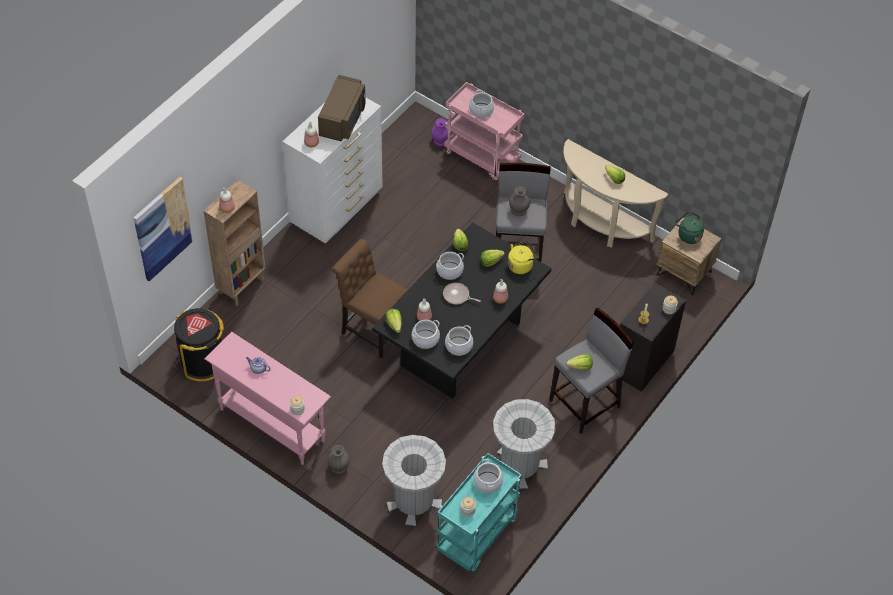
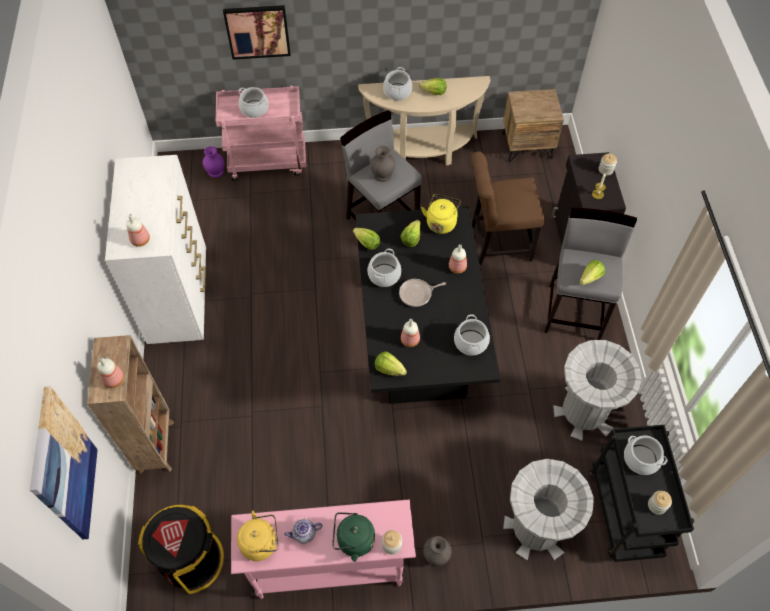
camera: 40 degrees left, 5 degrees up
brown microwave [318,75,366,141] -> none
brown chair [332,239,408,358] -> brown chair moved to [471,152,545,265]
cooking pot [412,320,440,349] -> cooking pot moved to [383,67,412,100]
turquoise cart [436,453,522,572] -> black cart [589,425,694,562]
green kettle [675,211,704,244] -> green kettle moved to [332,512,375,562]
none -> picture [223,5,291,60]
none -> yellow kettle [237,510,279,561]

